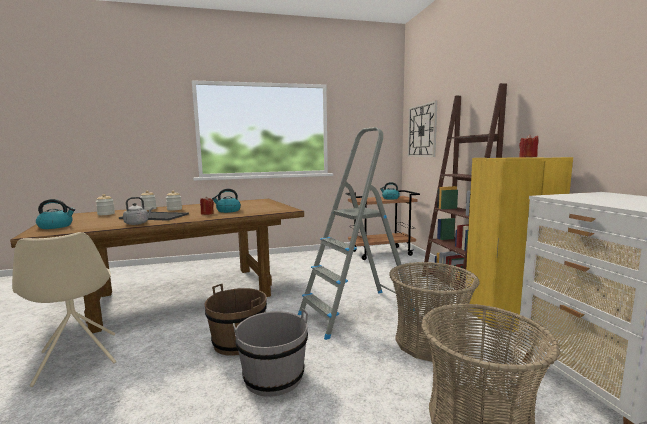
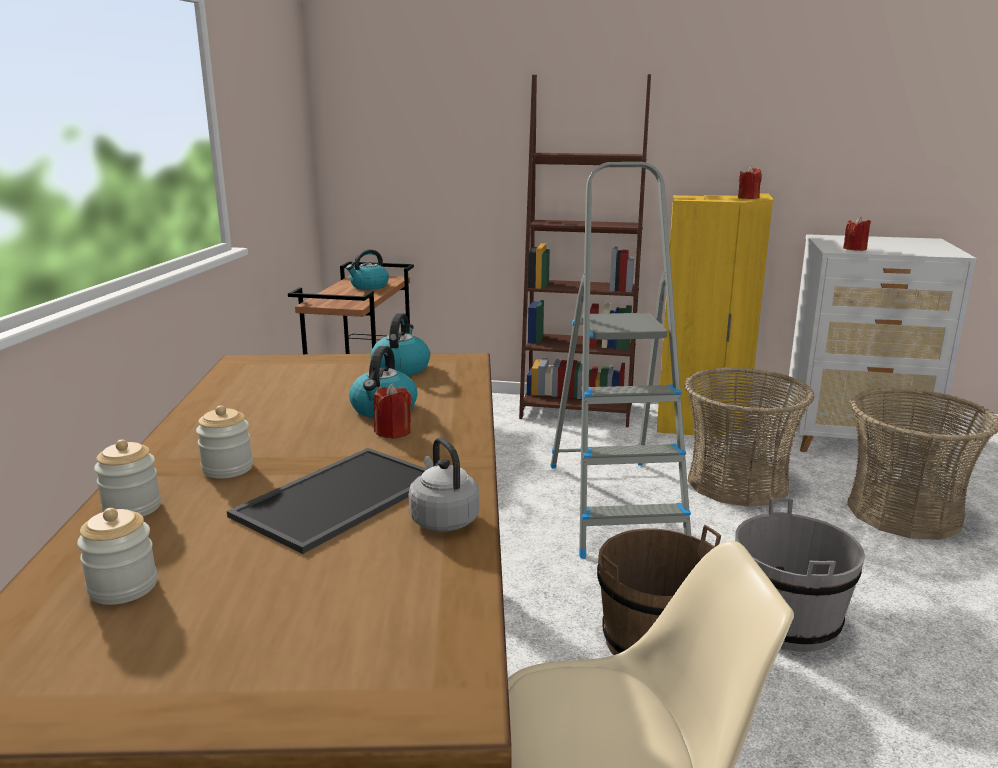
camera: 65 degrees left, 10 degrees up
kettle [36,199,75,229] -> kettle moved to [371,313,430,375]
wall clock [408,101,438,157] -> none
none -> red candle [843,217,871,251]

